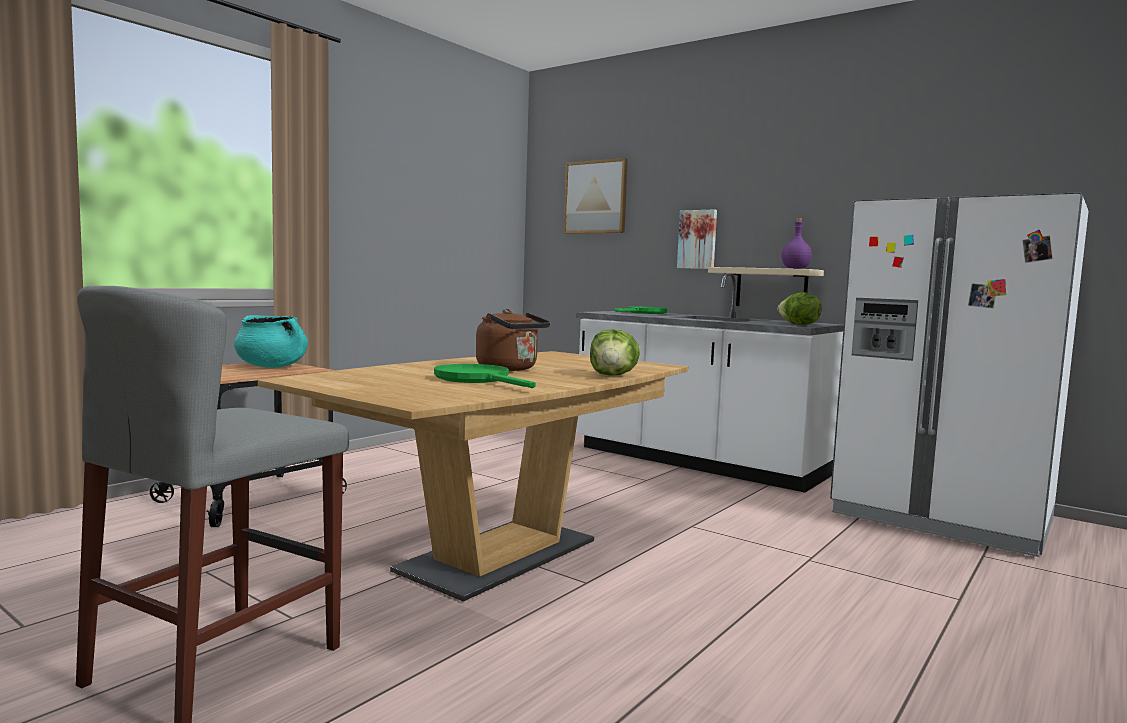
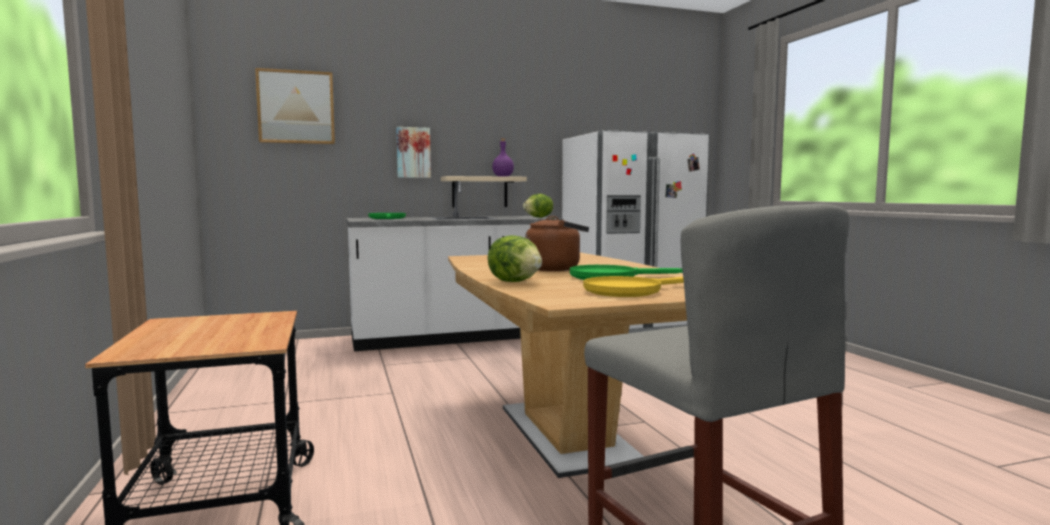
camera: 55 degrees left, 0 degrees up
turquoise cooking pot [234,315,308,368] -> none
lettuce [590,329,640,376] -> lettuce moved to [488,235,542,282]
none -> yellow frying pan [583,276,684,297]

